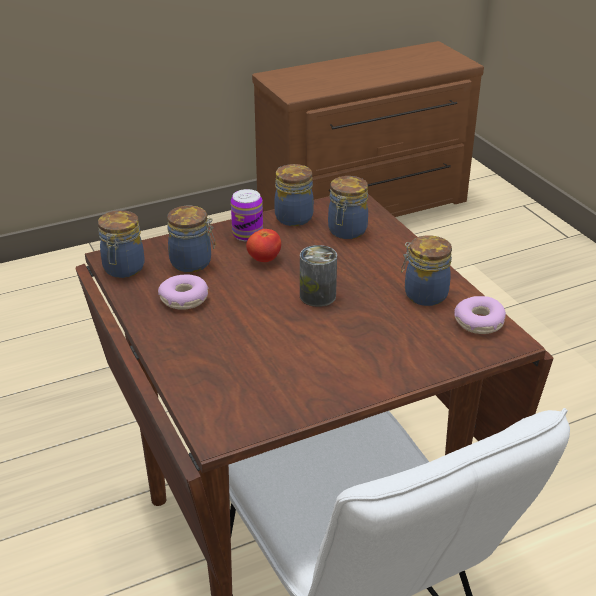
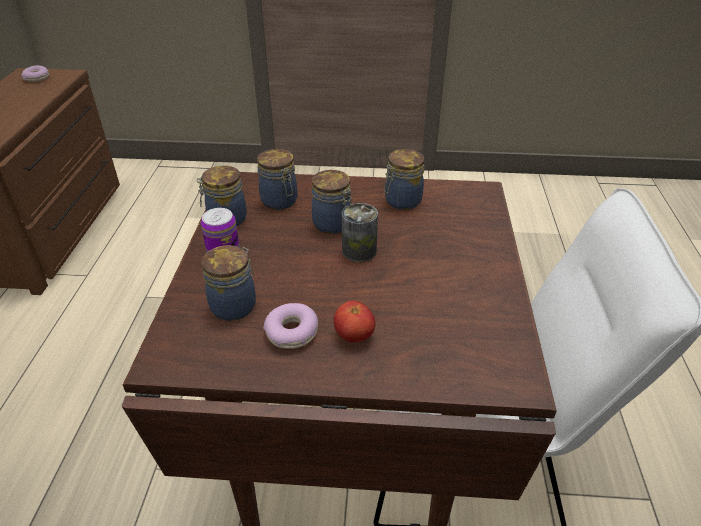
camera: 60 degrees left, 5 degrees up
jar [98,210,145,278] -> jar moved to [312,170,352,234]
tomato [246,229,281,262] -> tomato moved to [334,301,376,342]
donut [454,296,506,334] -> donut moved to [21,65,49,82]

